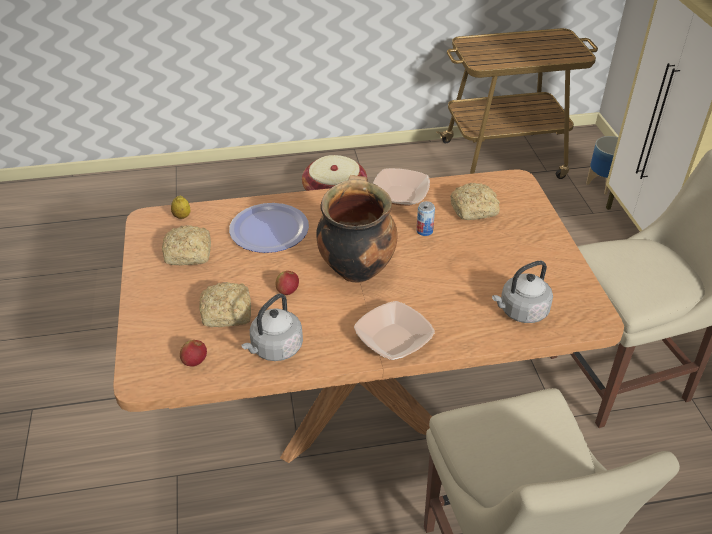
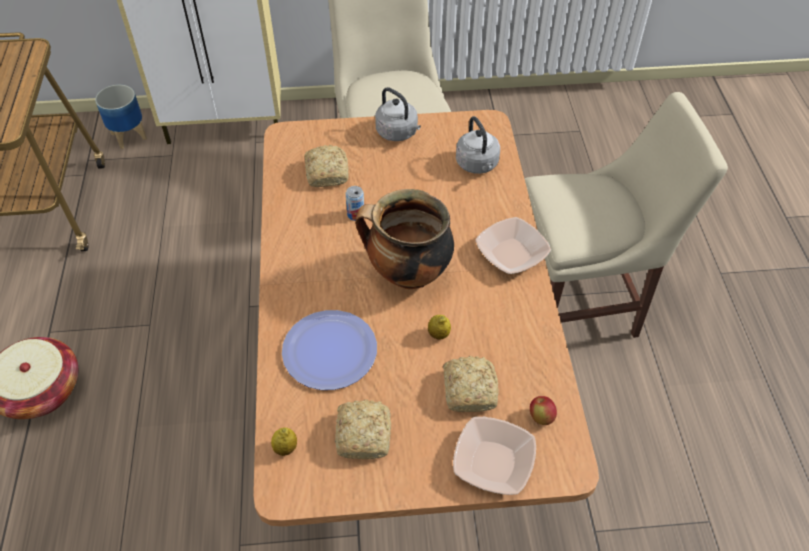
camera: 85 degrees left, 10 degrees up
grey kettle [241,293,303,361] -> grey kettle moved to [375,87,421,141]
apple [275,271,299,295] -> lemon [428,315,451,340]
bowl [373,168,430,206] -> bowl moved to [453,417,536,495]

